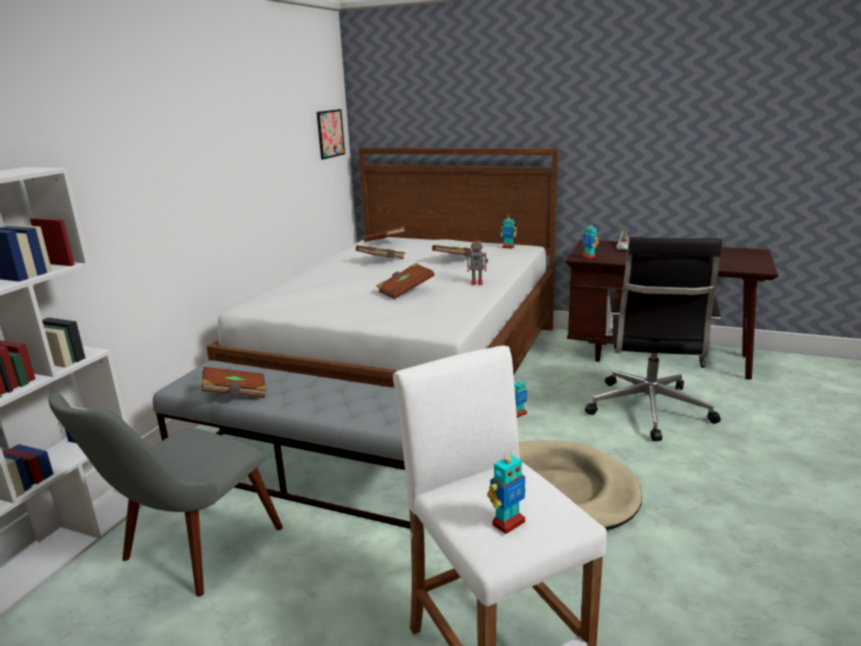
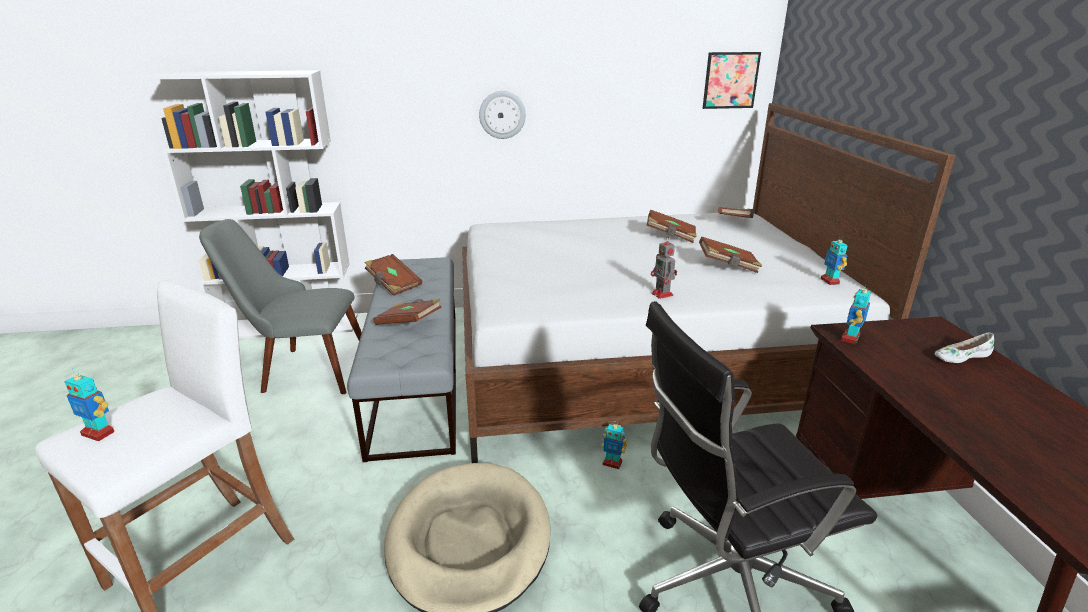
camera: 60 degrees right, 5 degrees up
brown book [376,263,434,299] -> brown book moved to [373,299,442,325]
none -> wall clock [479,91,526,139]

